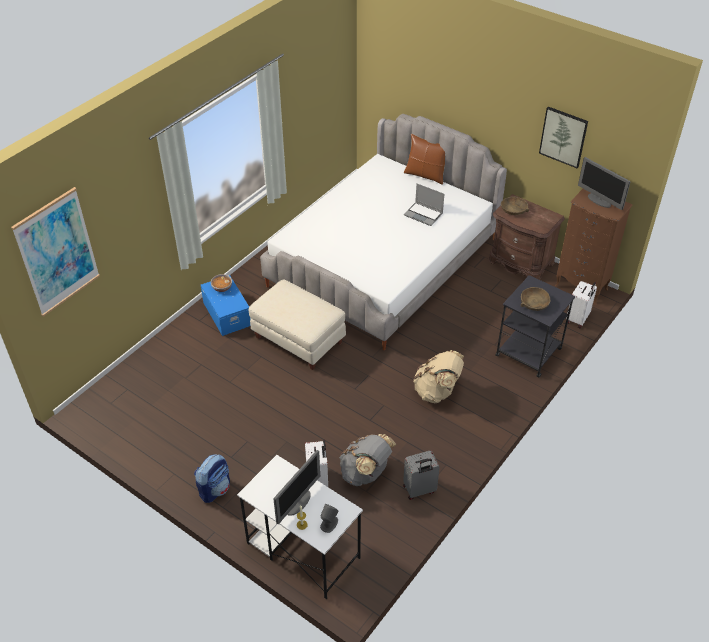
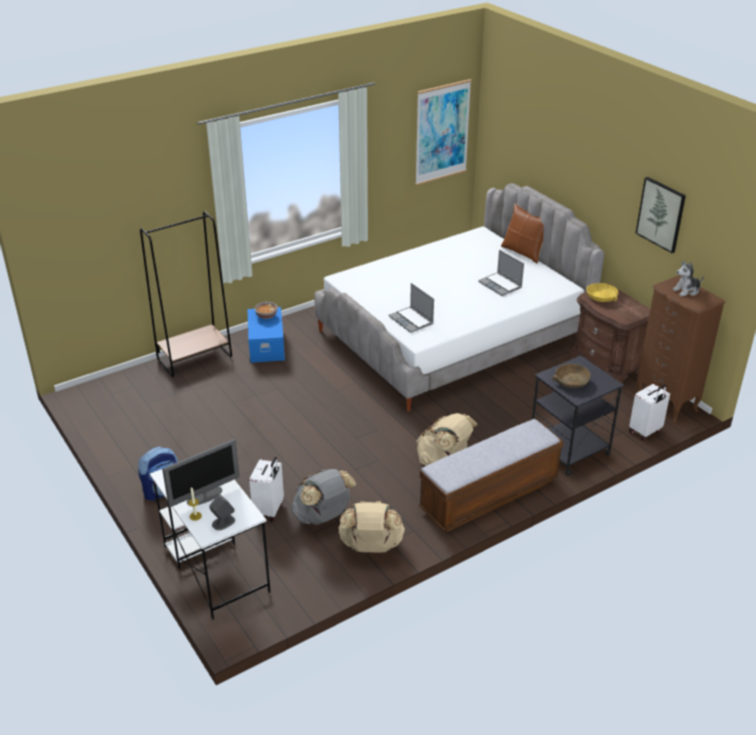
camera: 20 degrees right, 10 degrees down
picture [11,187,100,317] -> picture moved to [415,79,472,186]
beige ottoman [249,279,346,370] -> none
grey suitcase [403,450,440,500] -> beige backpack [338,501,405,553]
brown bowl [501,197,529,215] -> yellow bowl [587,283,619,302]
monitor [578,157,630,210] -> plush toy [672,260,704,297]
none -> clothes rack [140,211,232,377]
none -> laptop [389,283,434,333]
none -> bench [419,419,564,532]

